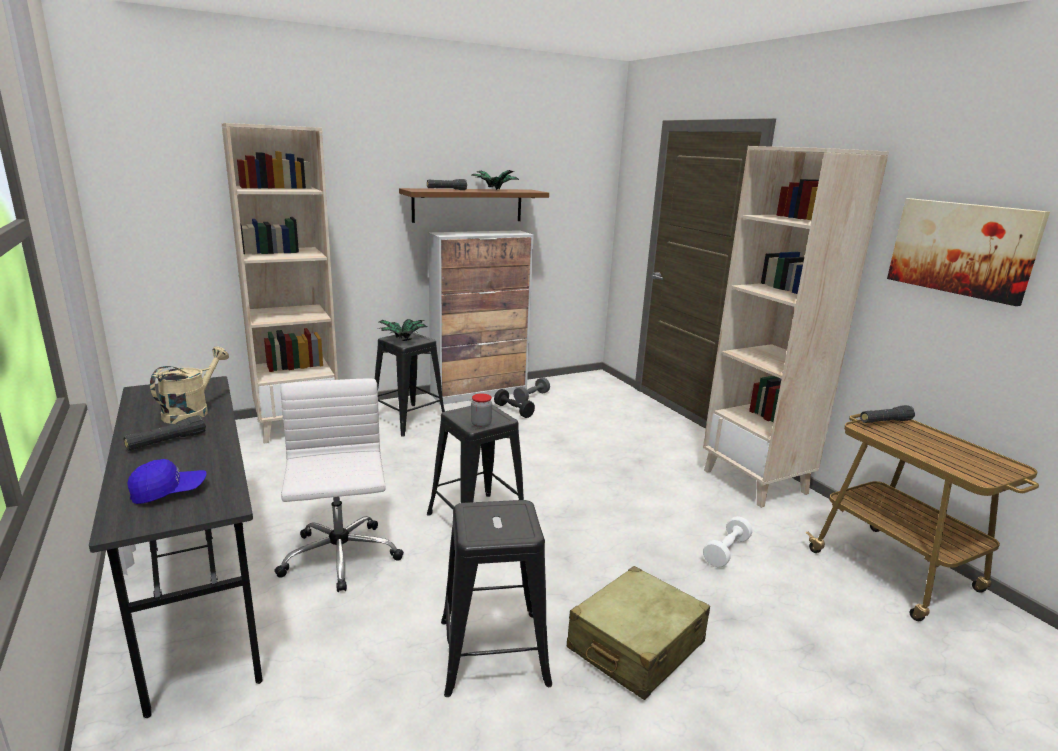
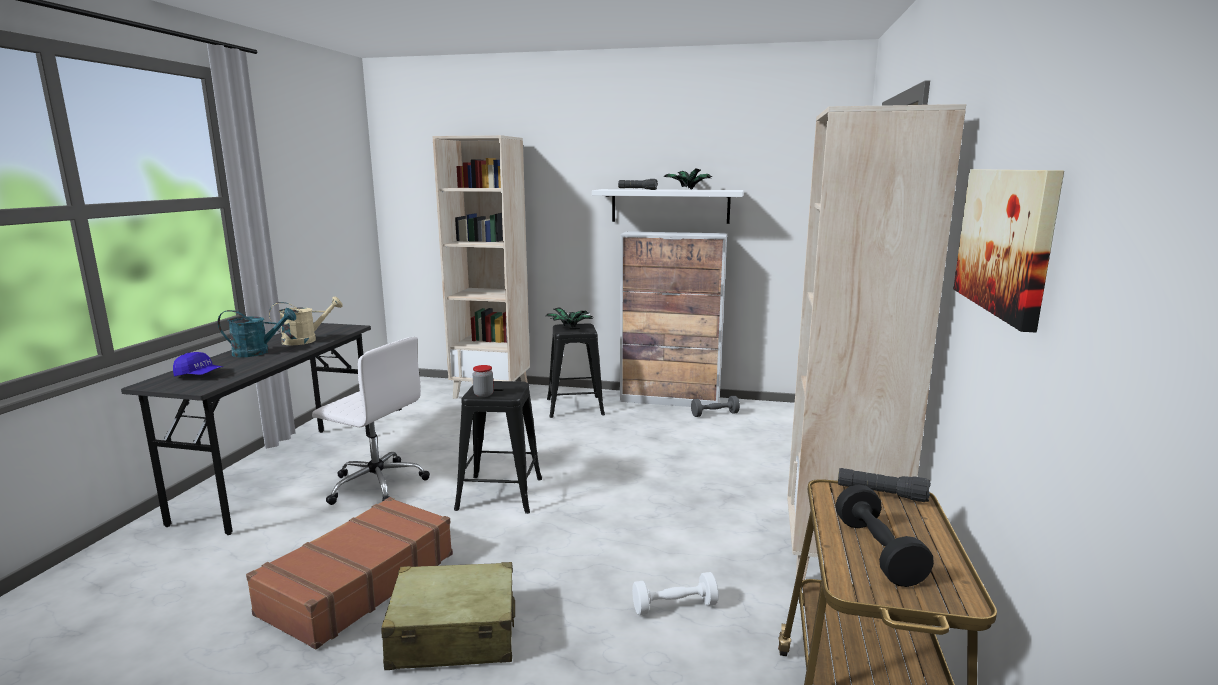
camera: 40 degrees right, 5 degrees down
black flashlight [124,415,206,451] -> turquoise watering can [218,308,296,357]
white office chair [274,379,404,592] -> white office chair turned 90 degrees clockwise [312,337,430,505]
brown shelf [399,188,549,223] -> white shelf [592,189,744,224]
black stool [441,500,552,697] -> brown suitcase [246,497,453,650]
black dumbbell [494,389,535,418] -> black dumbbell moved to [835,485,934,587]

